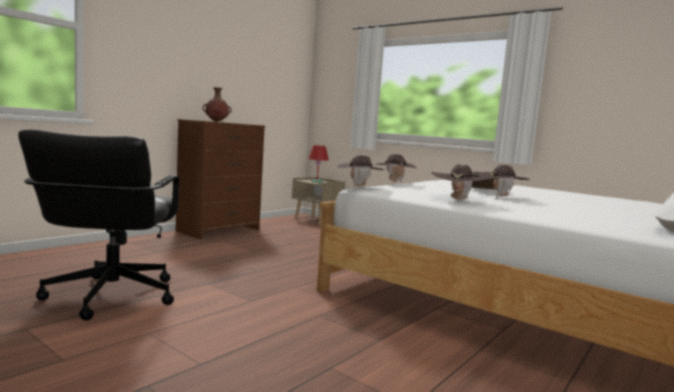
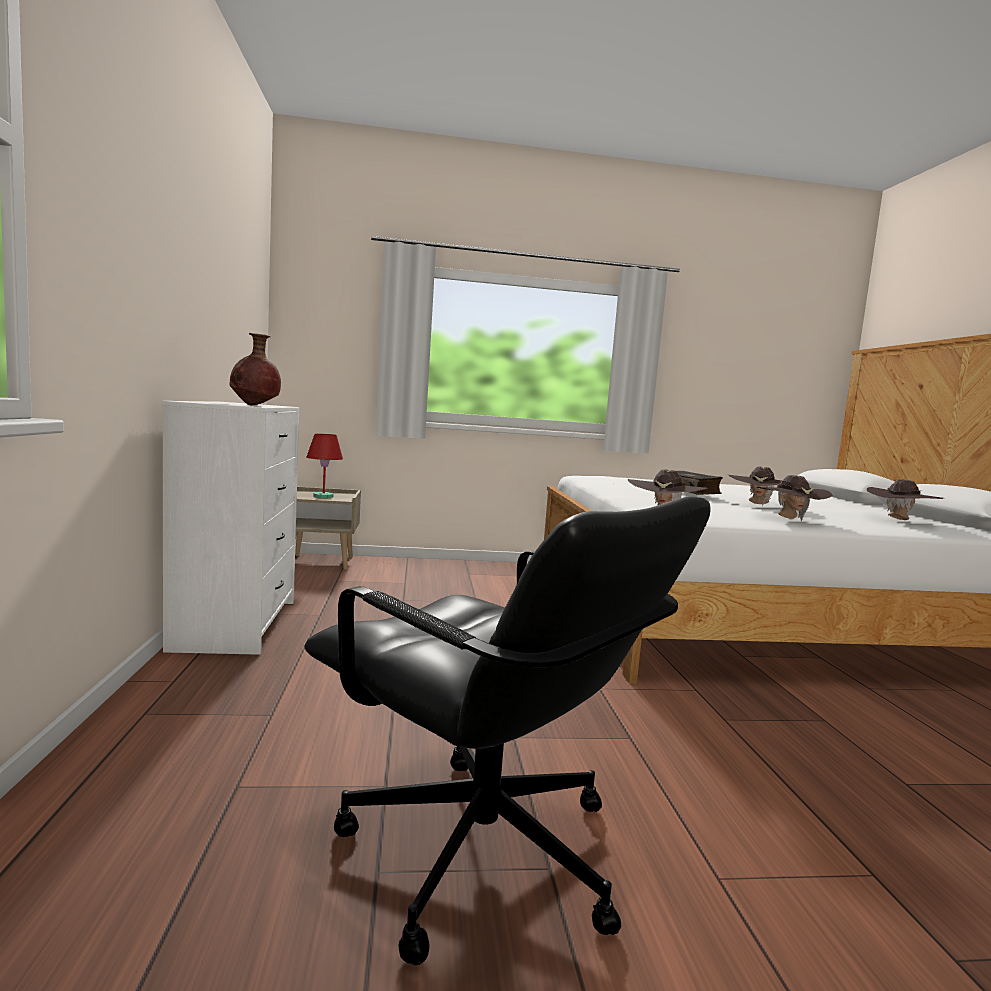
camera: 45 degrees left, 0 degrees up
brown dresser [176,119,265,239] -> white dresser [162,401,300,655]
brown hat [375,154,416,182] -> brown hat moved to [867,480,943,520]

